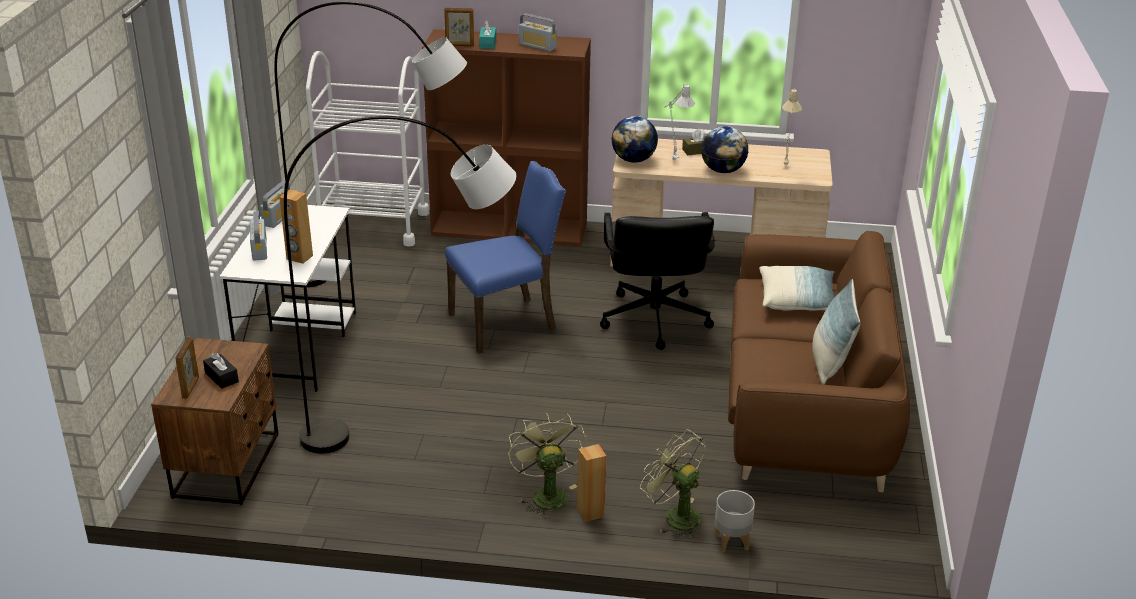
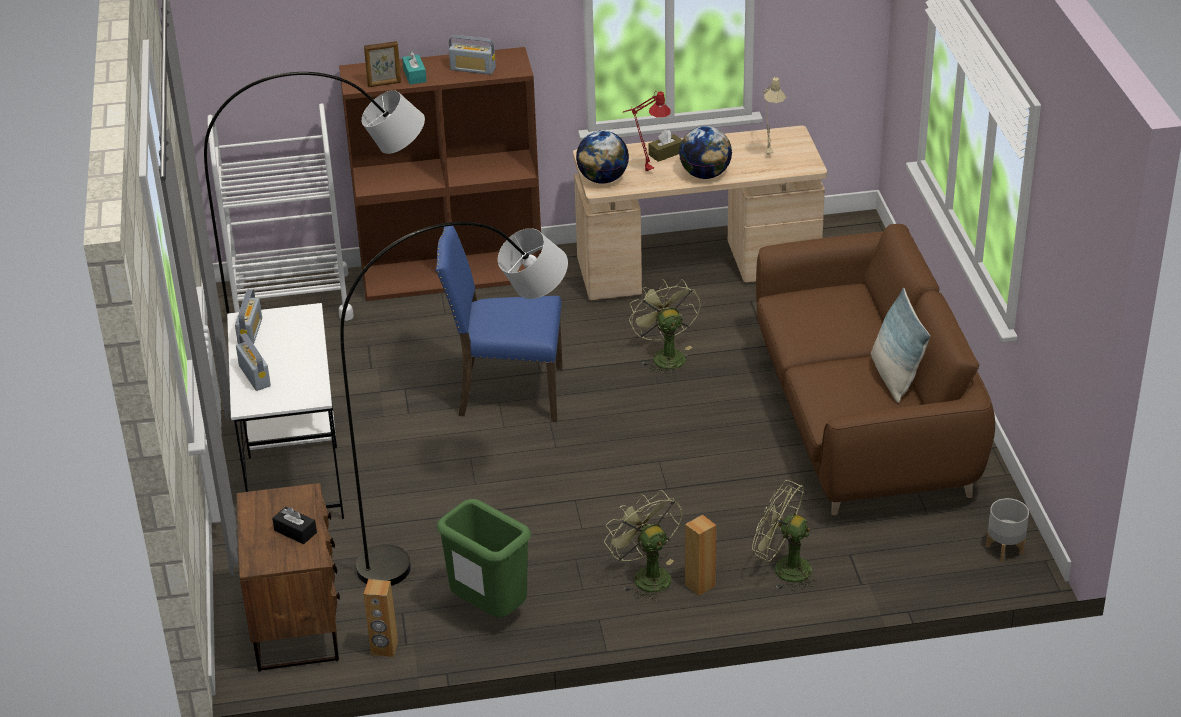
camera: 15 degrees left, 5 degrees up
picture frame [175,337,199,399] -> none
brown speaker [279,189,313,264] -> brown speaker moved to [364,579,398,657]
blue chair [445,161,566,354] -> blue chair turned 135 degrees counterclockwise [435,226,562,422]
black office chair [600,212,715,350] -> green fan [629,279,700,376]
grey table lamp [664,84,695,161] -> red table lamp [623,91,671,171]
grey planter [715,490,755,553] -> grey planter moved to [986,498,1029,562]
pillow [759,266,835,311] -> none
none -> green trash can [436,499,531,617]

